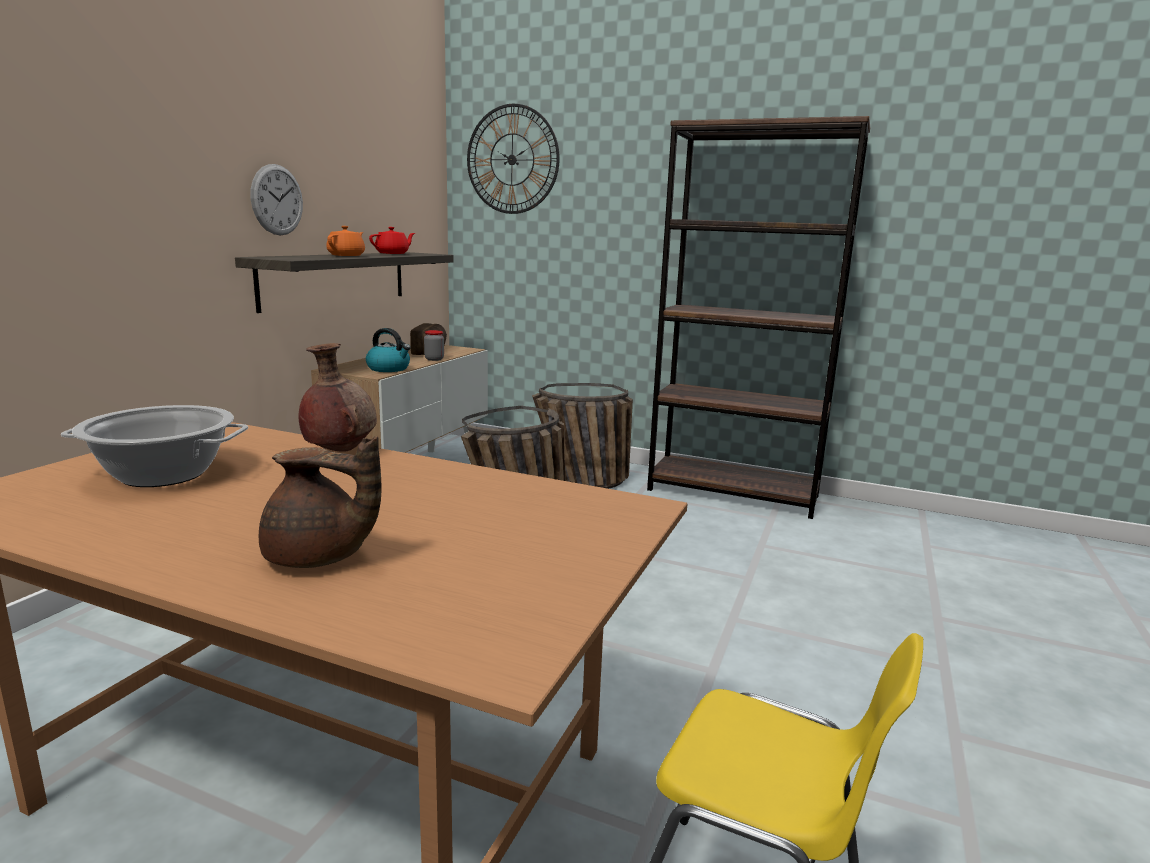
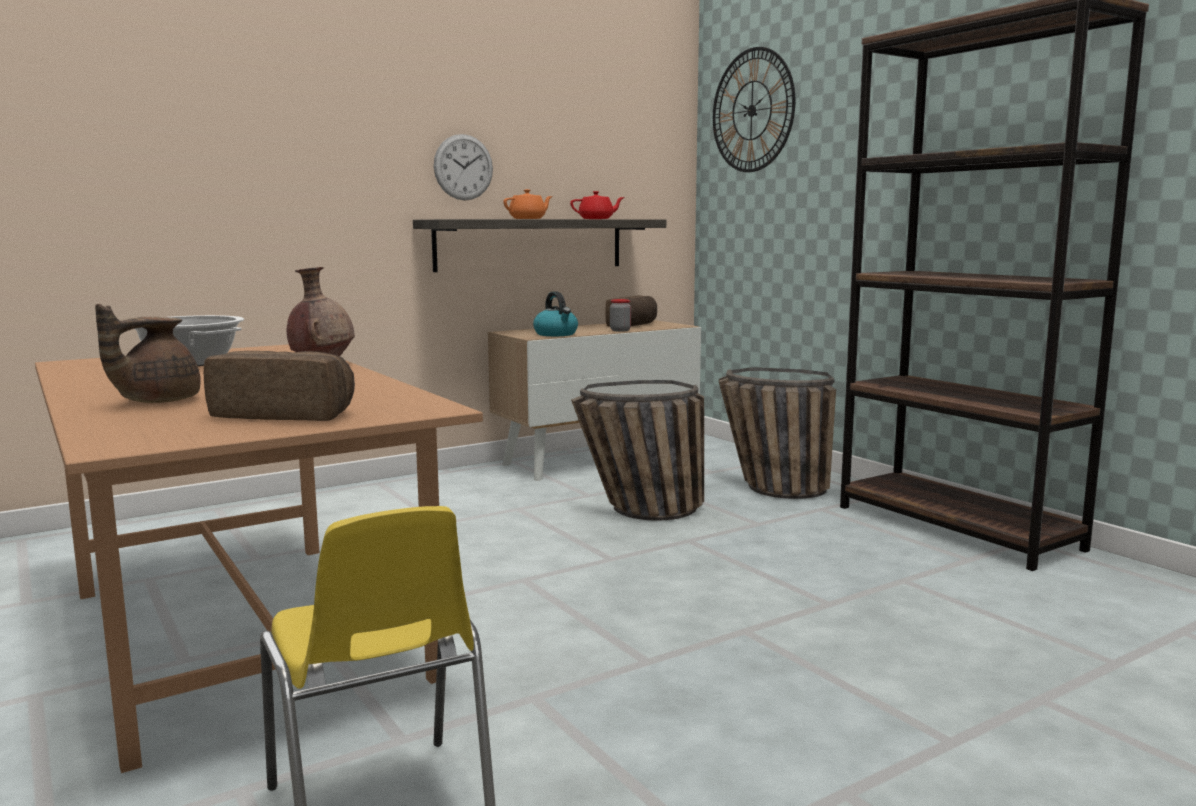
camera: 35 degrees right, 5 degrees down
brown teapot [259,436,381,568] -> brown teapot turned 75 degrees clockwise [95,304,200,403]
none -> bread [204,351,355,421]

